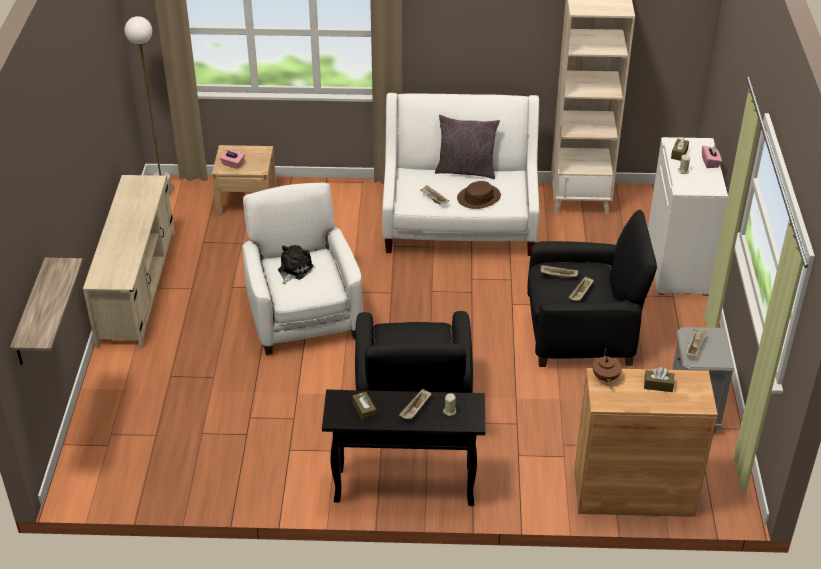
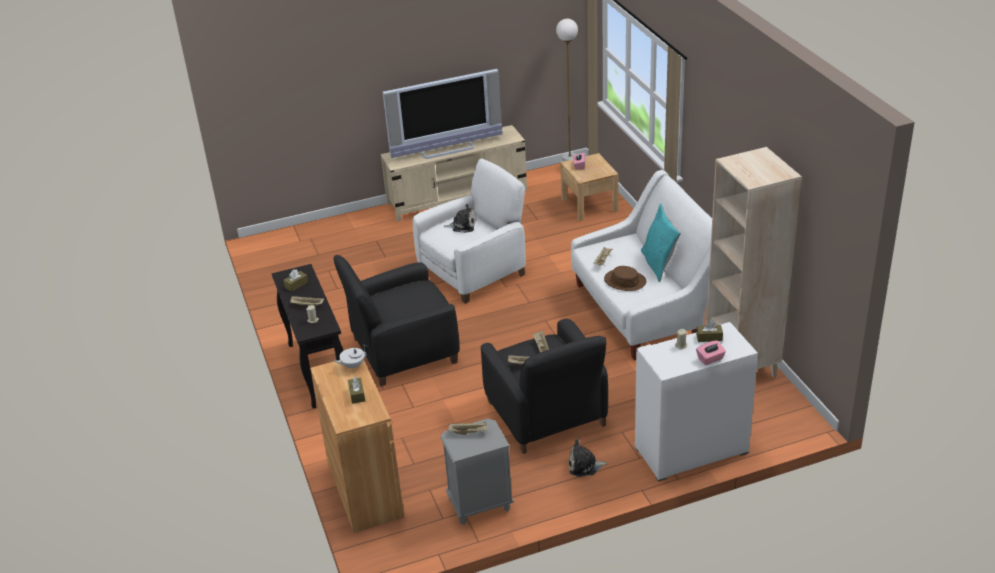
camera: 70 degrees right, 5 degrees down
shelf [10,258,83,365] -> none
grey pillow [435,115,500,179] -> turquoise pillow [641,204,681,282]
brown teapot [593,348,622,383] -> white teapot [333,345,369,369]
none -> television [383,69,503,159]
none -> plush toy [569,439,608,477]

